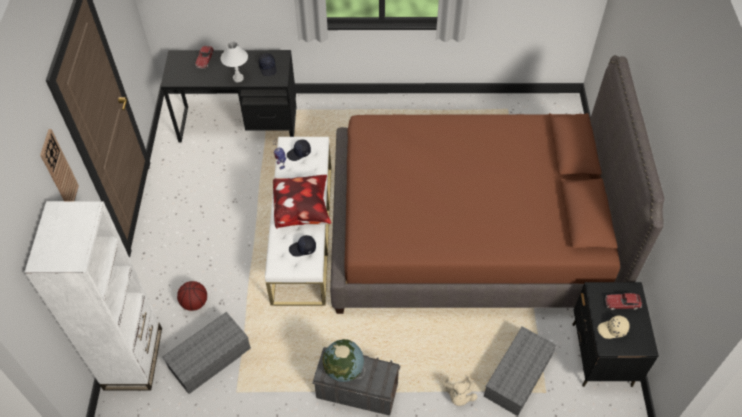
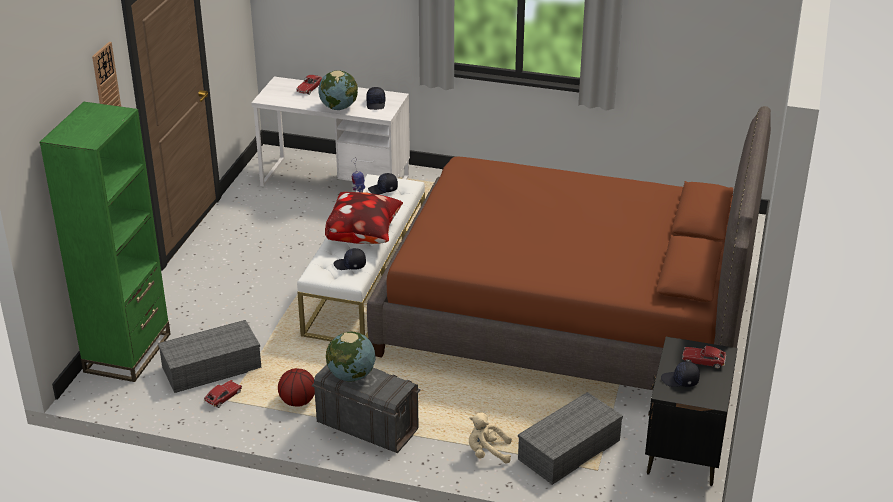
camera: 15 degrees right, 20 degrees down
white bookcase [24,201,162,390] -> green bookcase [39,102,170,382]
black desk [160,50,296,142] -> white desk [251,77,410,186]
basketball [177,281,207,311] -> basketball moved to [278,368,315,407]
white table lamp [221,41,248,82] -> globe [318,70,358,110]
beige plush toy [443,375,477,406] -> beige plush toy turned 75 degrees clockwise [469,412,512,464]
beige cap [597,315,630,339] -> black cap [661,361,700,387]
none -> toy car [204,380,242,408]

